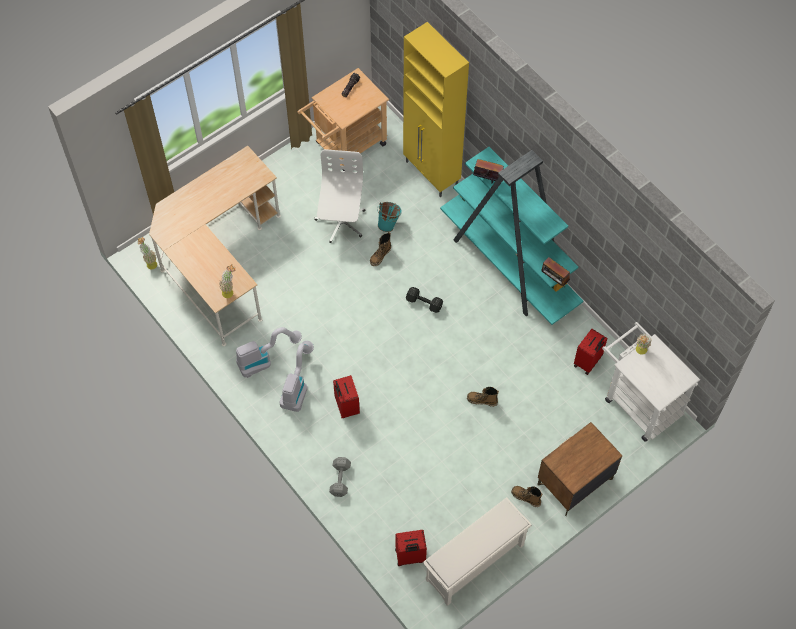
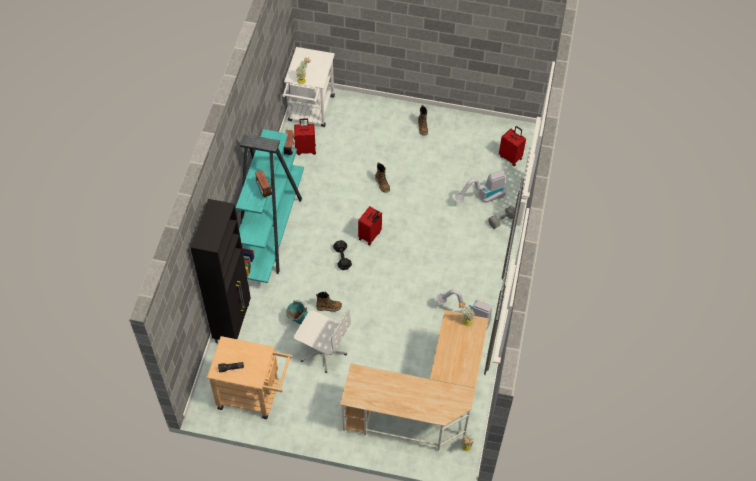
camera: 130 degrees left, 5 degrees down
vacuum cleaner [280,341,314,412] -> vacuum cleaner moved to [455,170,506,203]
white office chair [314,149,365,243] -> white office chair turned 120 degrees counterclockwise [294,308,351,373]
red suitcase [333,375,360,418] -> red suitcase moved to [358,206,382,245]
yellow cabinet [403,22,469,197] -> black cabinet [190,199,251,343]
white shoe rack [423,497,532,606] -> none
brown nightstand [537,422,623,516] -> none

